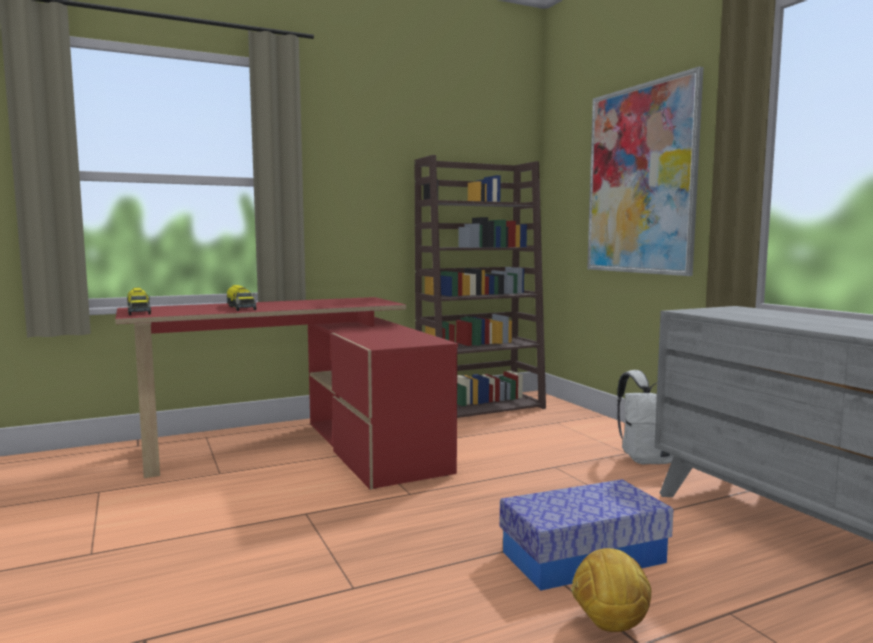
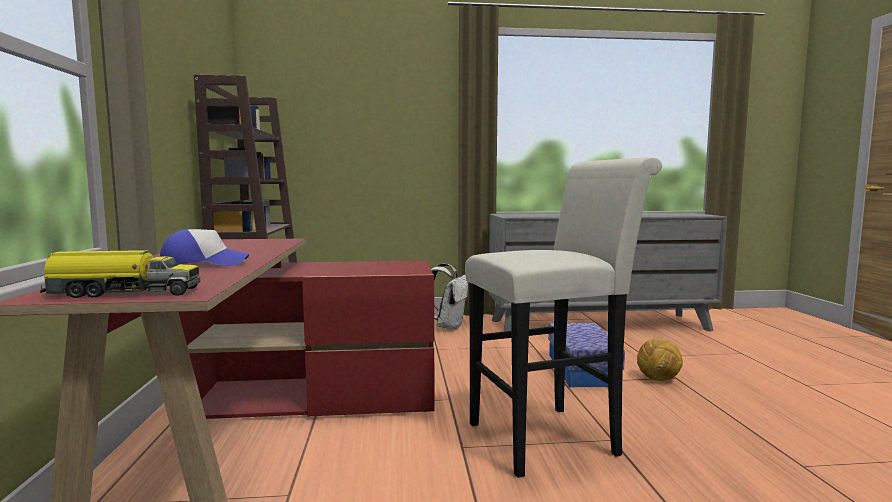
camera: 70 degrees left, 0 degrees up
toy truck [227,285,257,311] -> cap [160,229,249,266]
picture [587,66,704,276] -> none
none -> white stool [465,157,662,478]

